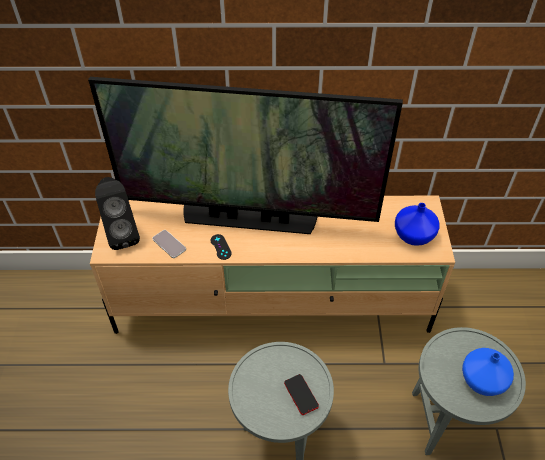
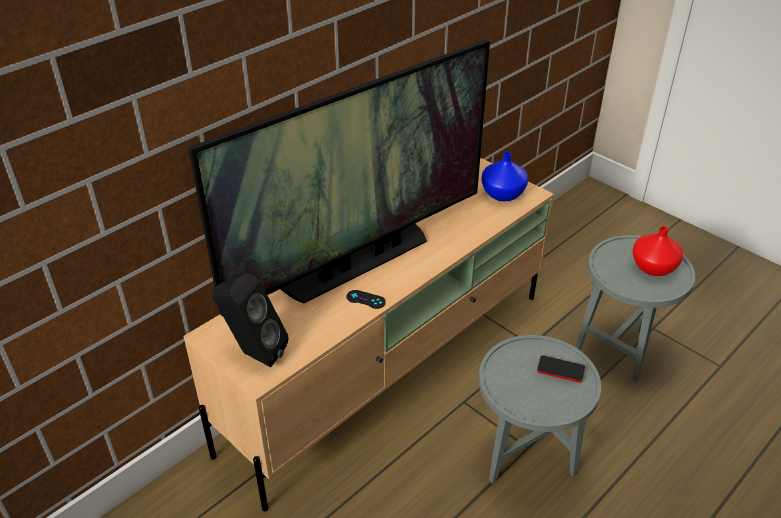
camera: 45 degrees left, 10 degrees down
phone [152,230,186,258] -> none
blue vase [462,348,514,396] -> red vase [632,226,683,276]

